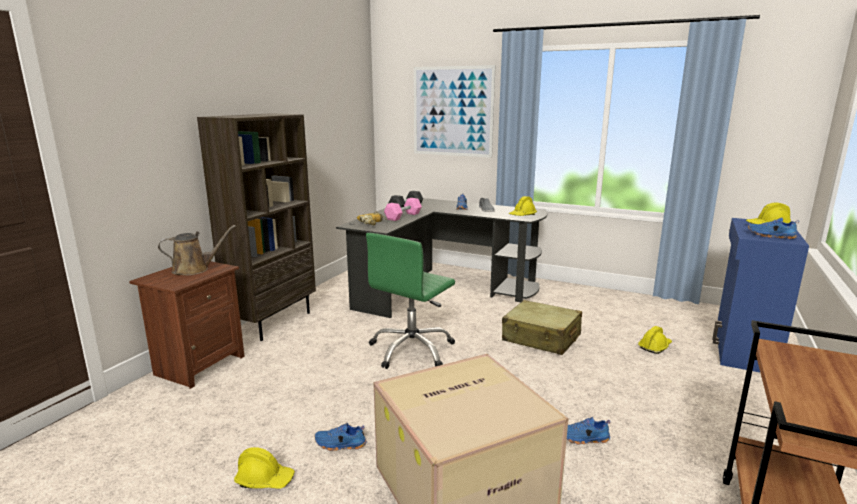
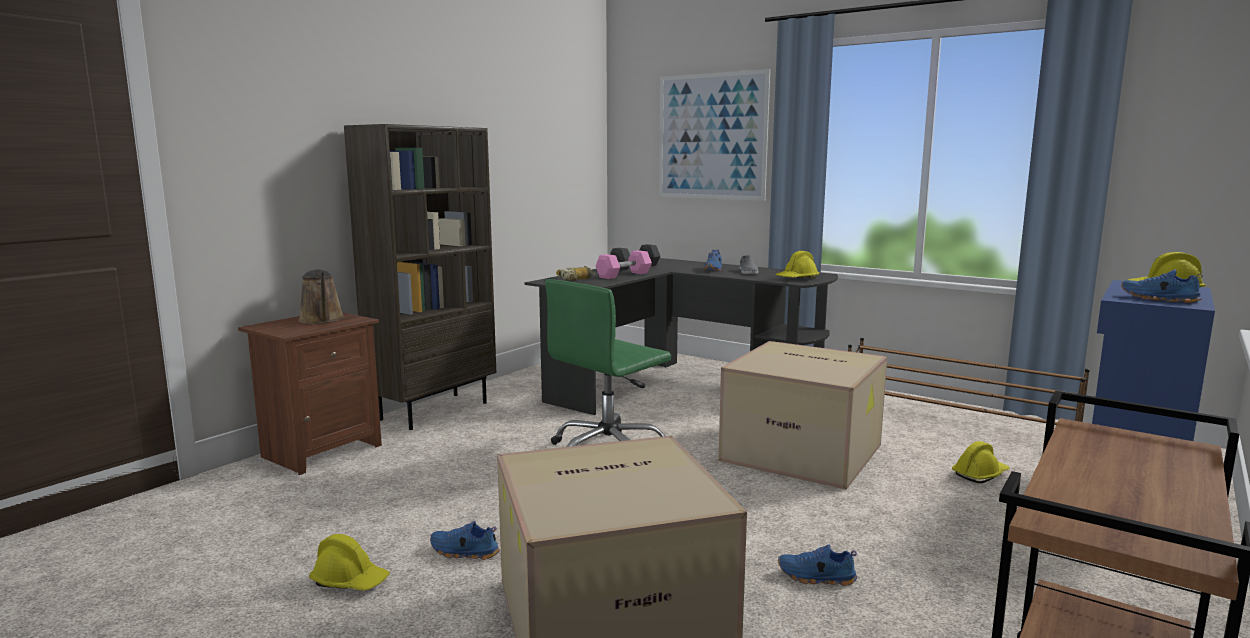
camera: 10 degrees right, 5 degrees down
brown watering can [158,225,236,275] -> brown watering can turned 75 degrees clockwise [298,270,345,324]
beige suitcase [502,300,582,355] -> cardboard box [718,341,887,490]
none -> brown shoe rack [848,338,1090,425]

